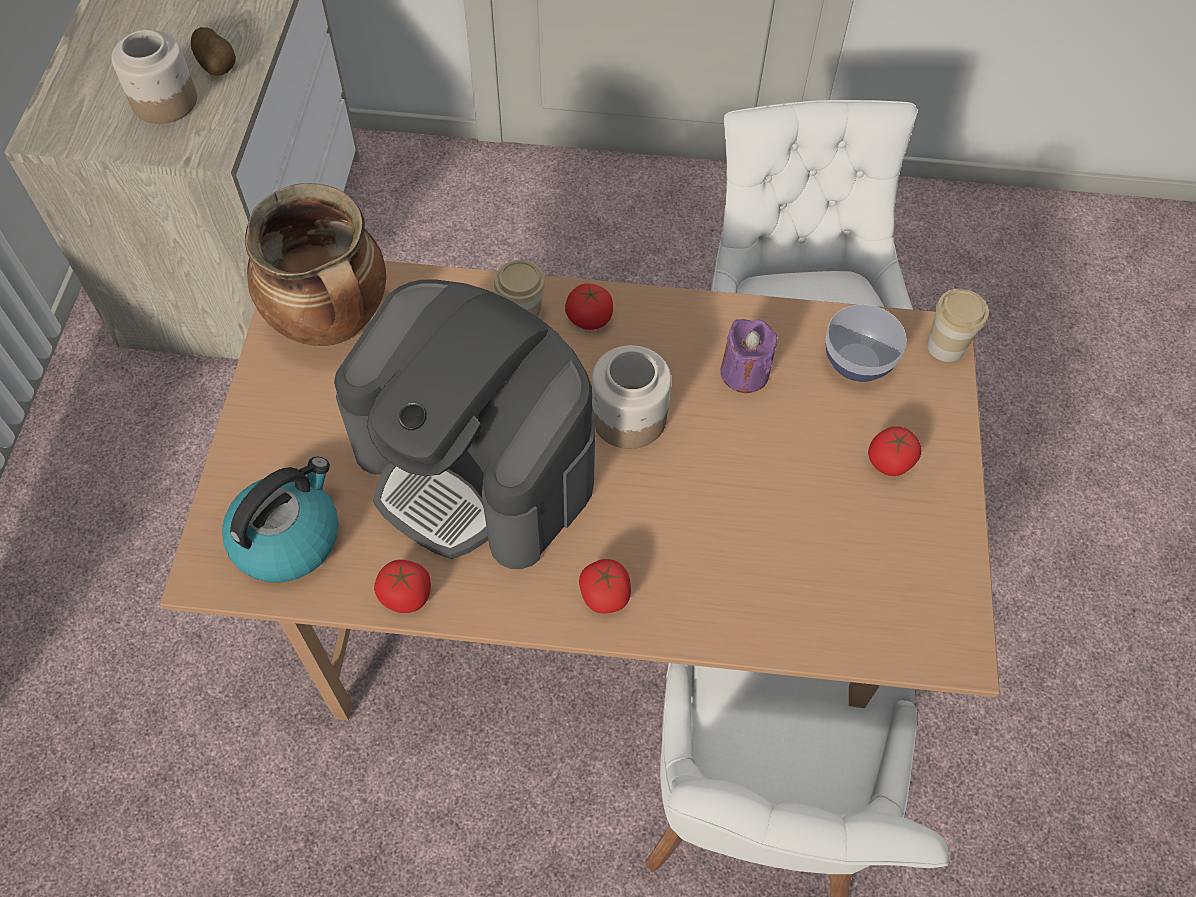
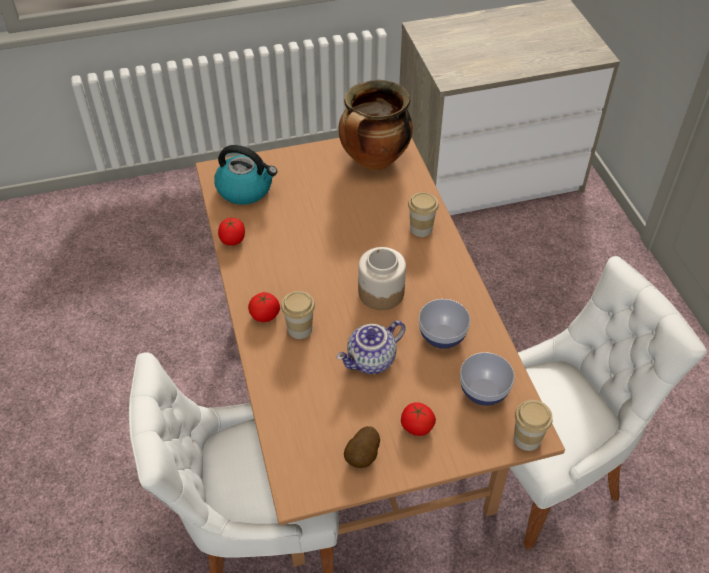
camera: 70 degrees right, 10 degrees down
jar [111,30,197,124] -> none
potato [191,27,236,76] -> potato moved to [344,426,380,468]
coffee machine [334,280,595,569] -> none
tomato [565,284,613,330] -> none
purple candle [720,319,777,393] -> bowl [419,299,470,349]
none -> cup [281,291,315,339]
none -> teapot [336,320,406,374]

